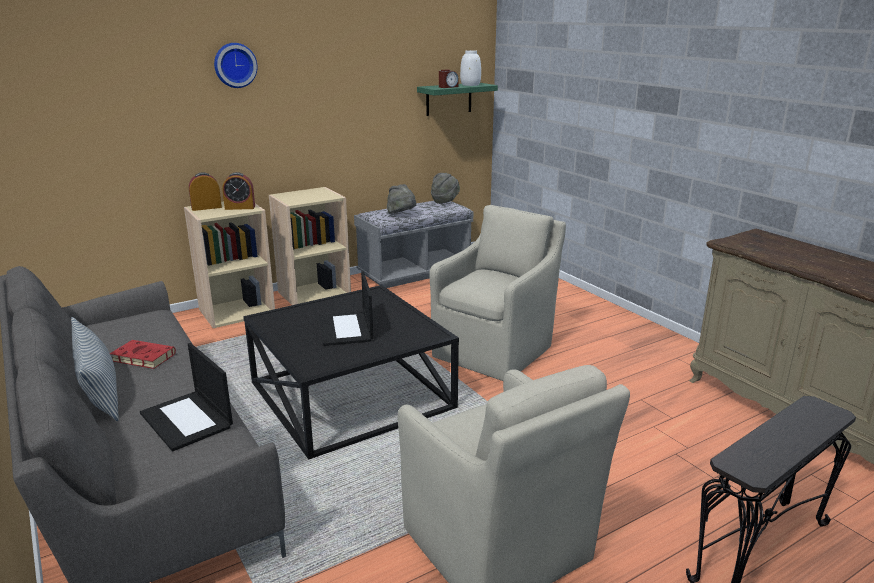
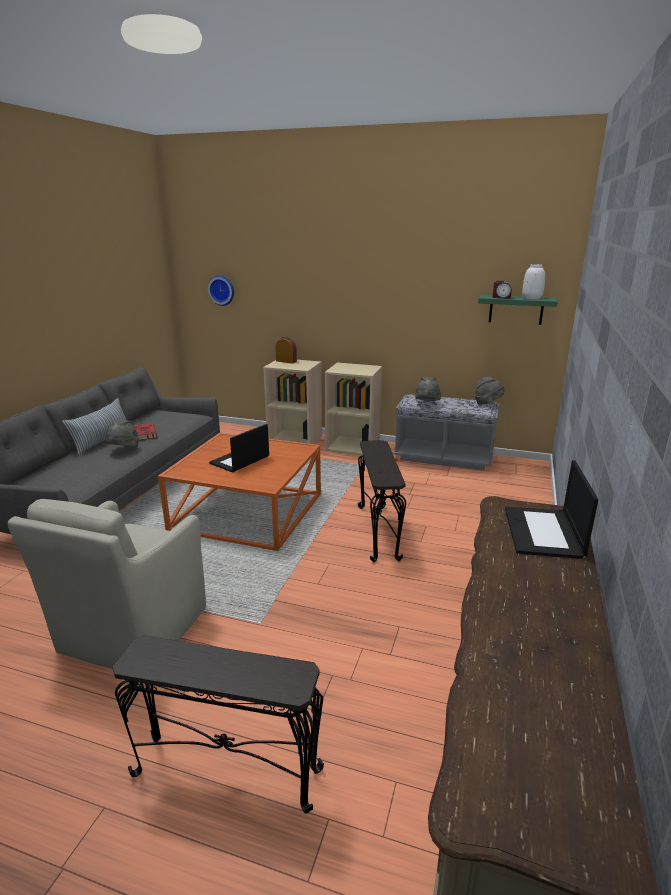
camera: 50 degrees right, 0 degrees up
laptop [140,343,233,451] -> laptop moved to [505,460,599,559]
wall clock [214,43,258,88] -> wall clock moved to [208,275,234,306]
alarm clock [222,172,255,210] -> none
black coffee table [243,285,459,460] -> orange coffee table [158,433,321,551]
beige armchair [429,205,566,381] -> black side table [358,440,406,563]
none -> grey hat [106,419,139,447]

